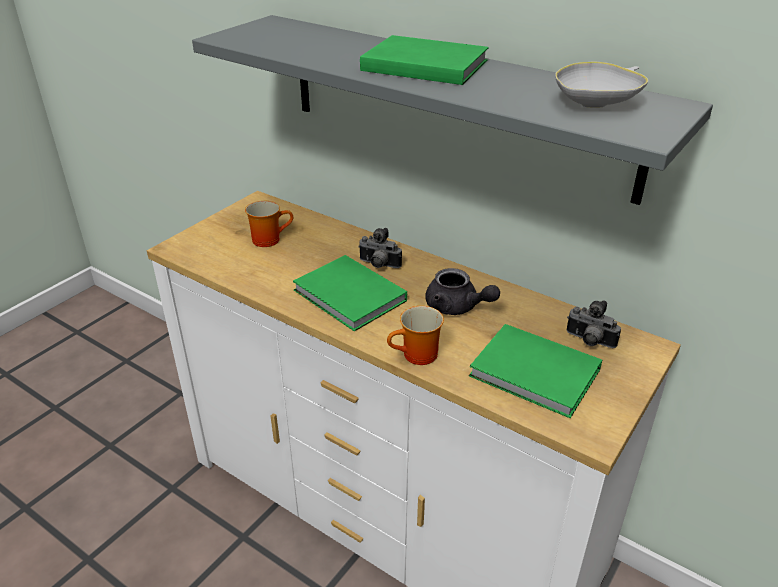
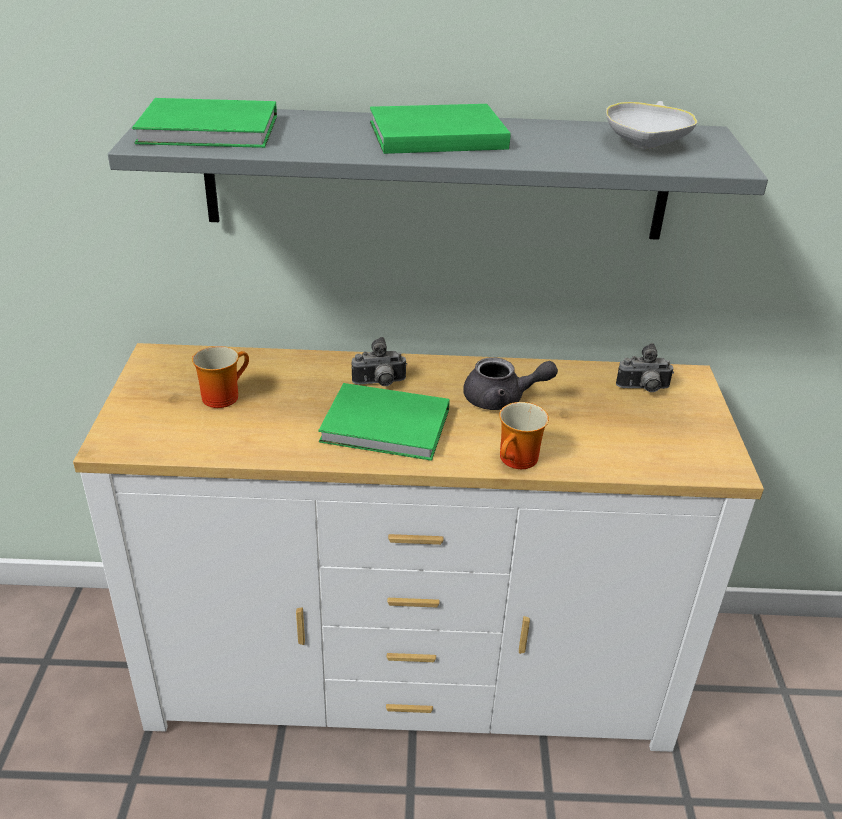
camera: 35 degrees left, 0 degrees up
green book [469,324,602,418] -> green book moved to [132,98,277,148]

